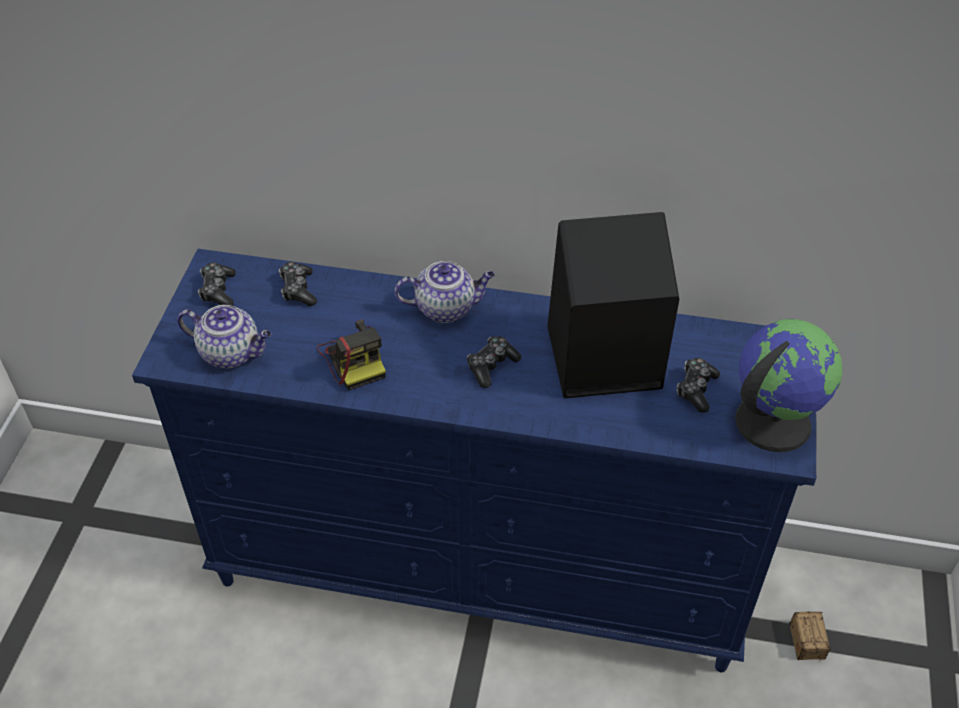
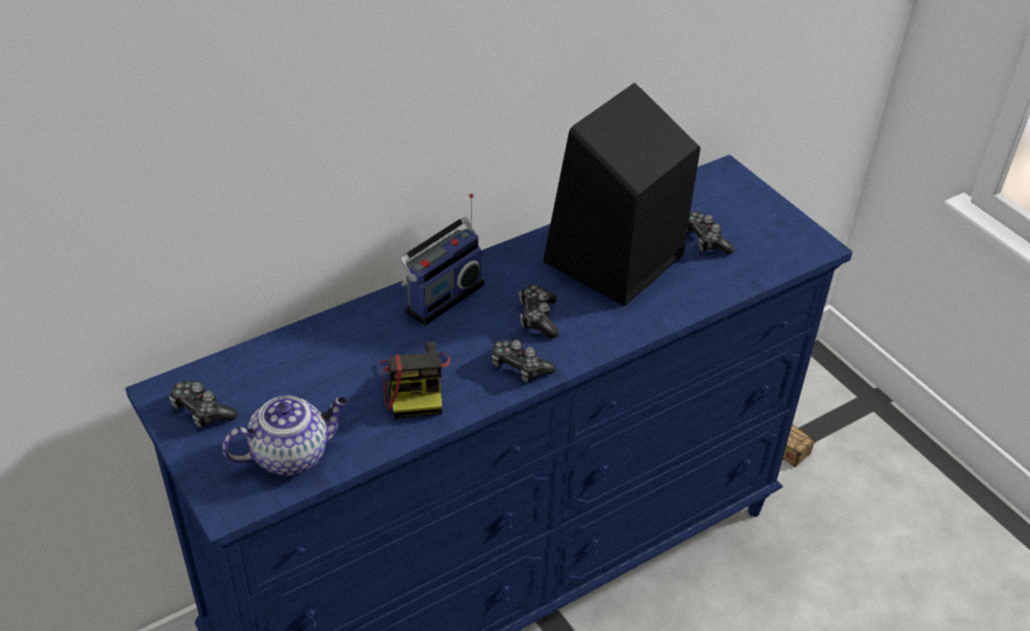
camera: 45 degrees left, 5 degrees down
game controller [279,262,317,306] -> game controller moved to [492,340,556,382]
camera [317,319,386,391] -> camera turned 60 degrees clockwise [379,342,450,419]
teapot [394,261,495,323] -> radio [399,193,484,325]
globe [735,319,842,452] -> none

